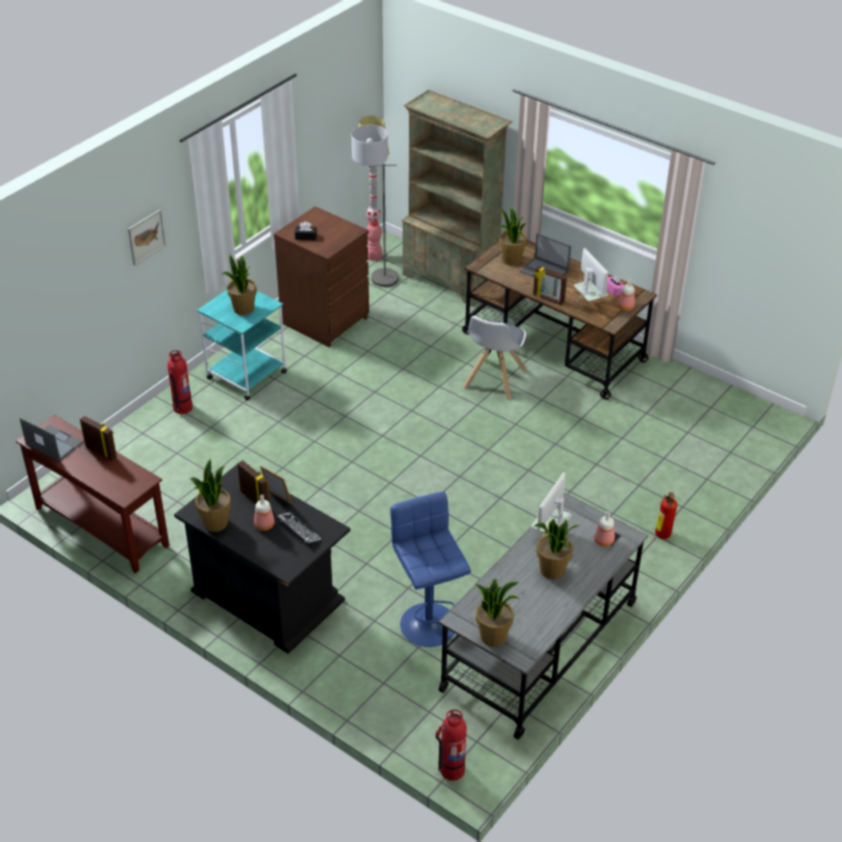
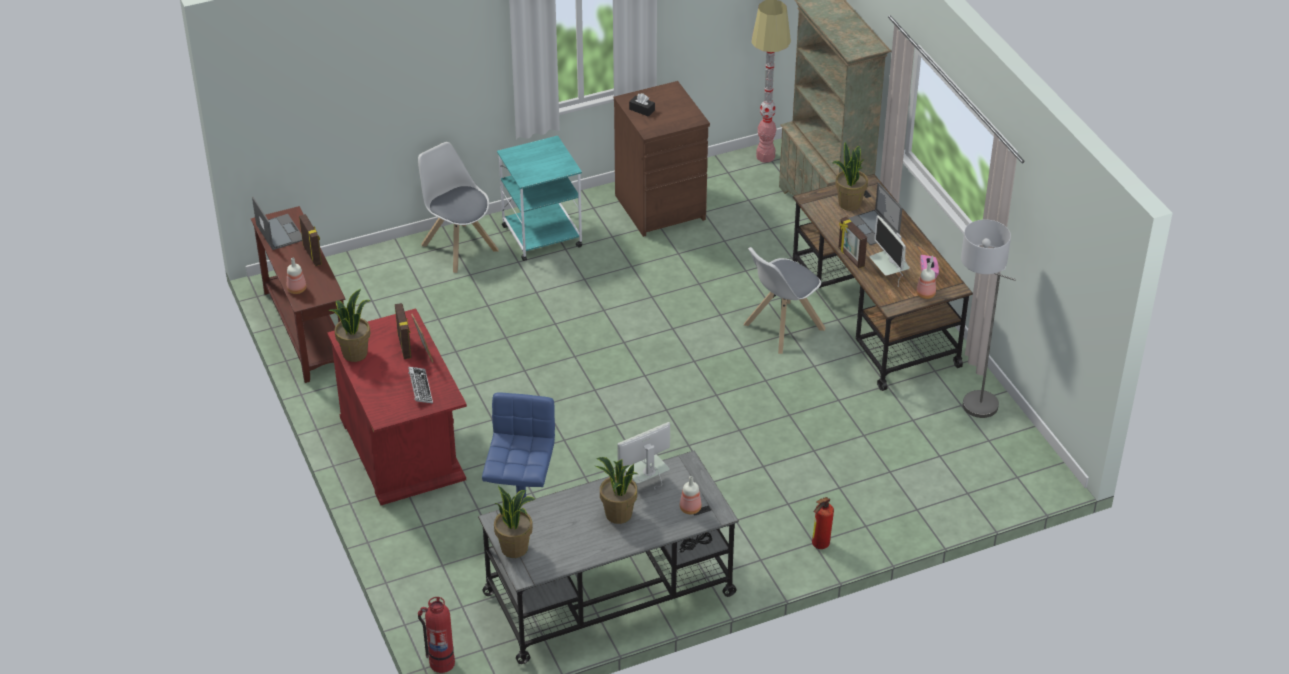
camera: 30 degrees right, 0 degrees up
picture [128,210,166,265] -> none
fire extinguisher [167,350,193,414] -> chair [418,142,499,273]
black cabinet [174,464,351,654] -> red cabinet [327,308,467,505]
potted plant [221,254,257,315] -> none
bottle [254,495,275,531] -> bottle moved to [287,258,306,294]
grey floor lamp [351,125,399,287] -> grey floor lamp moved to [961,219,1016,418]
monitor [574,248,609,306] -> monitor turned 150 degrees clockwise [869,215,910,285]

